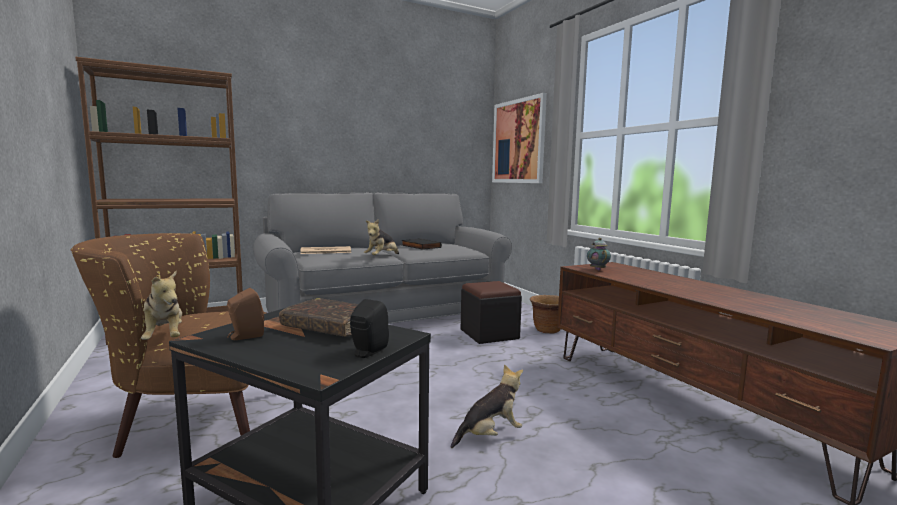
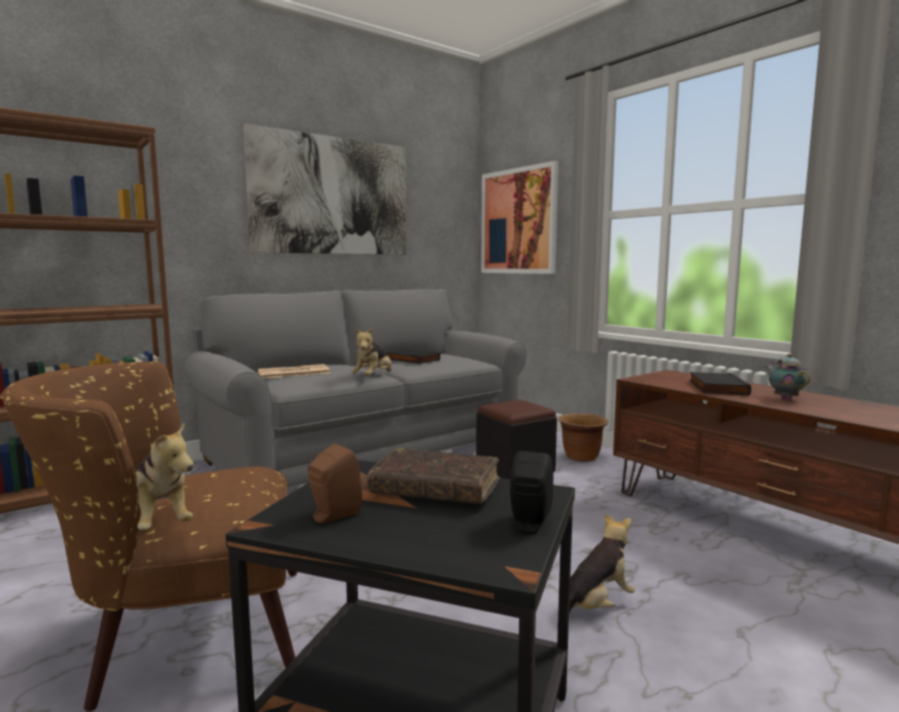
camera: 10 degrees left, 0 degrees up
teapot [587,238,611,270] -> teapot moved to [766,354,810,400]
none -> picture [243,124,407,255]
none -> black book [689,372,751,395]

